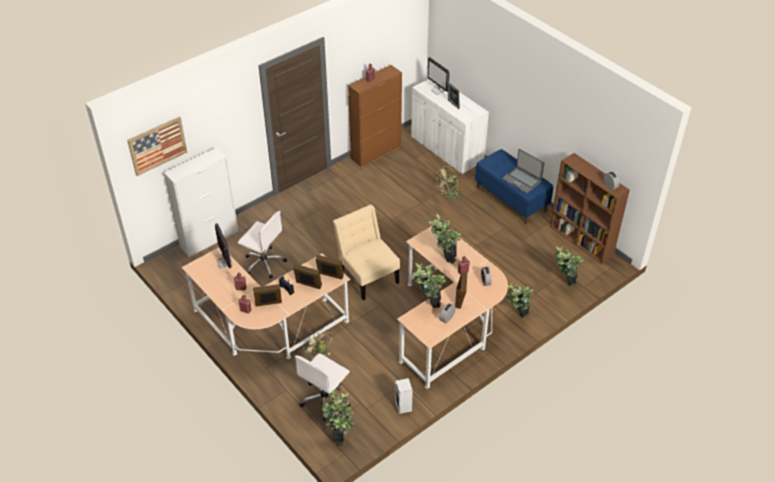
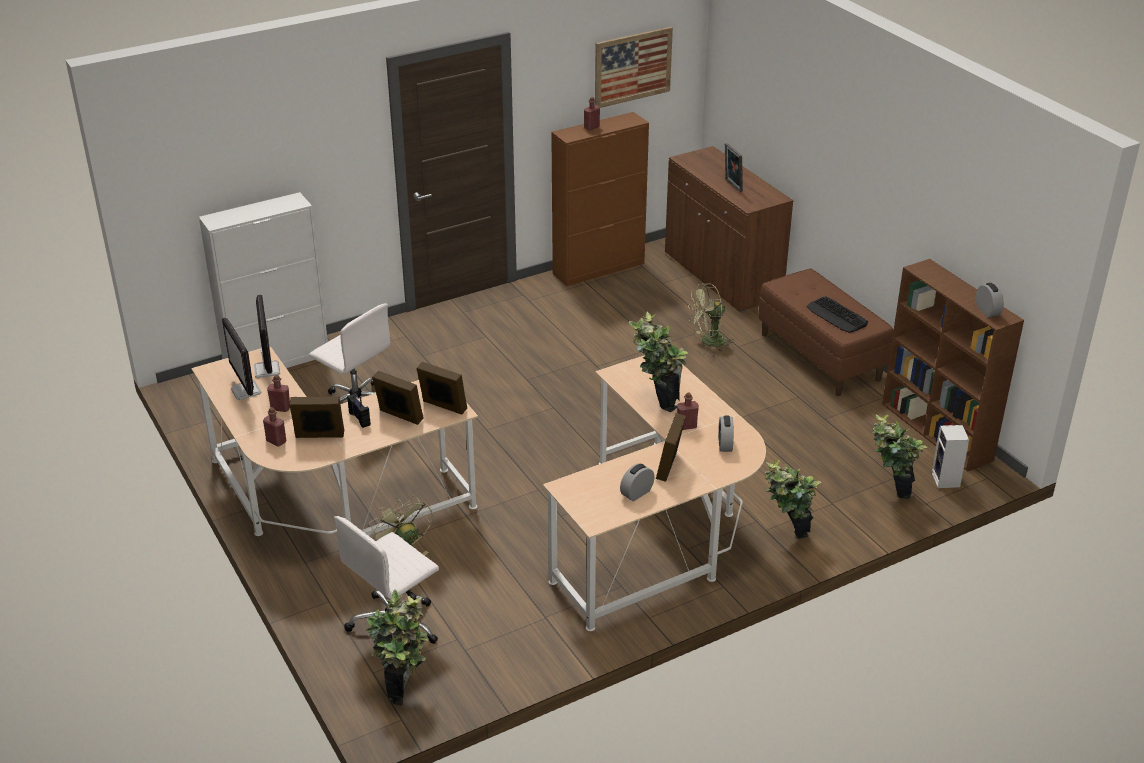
camera: 10 degrees right, 10 degrees down
picture [127,116,187,176] -> picture moved to [595,27,673,108]
beige chair [333,205,400,300] -> none
speaker [395,378,413,414] -> speaker moved to [931,425,969,488]
white cabinet [411,79,489,174] -> brown cabinet [665,146,793,313]
potted plant [413,263,446,308] -> none
monitor [427,57,450,95] -> monitor moved to [222,317,261,400]
blue bench [475,149,553,224] -> brown bench [758,269,893,396]
laptop [502,149,544,194] -> keyboard [807,296,868,333]

